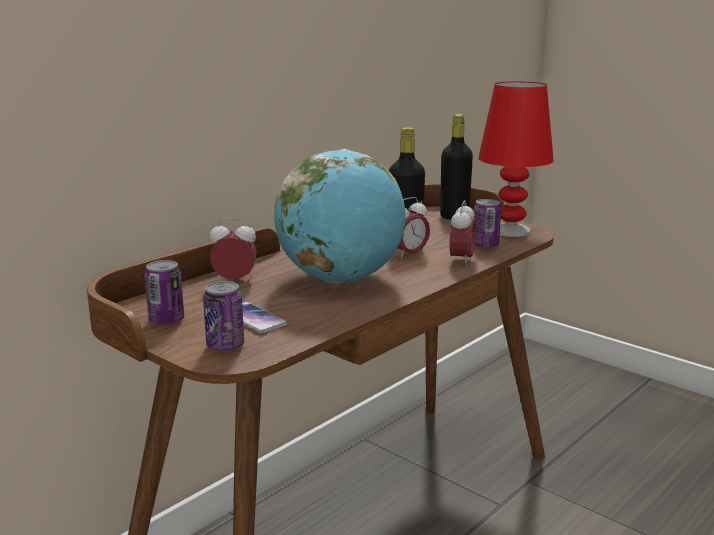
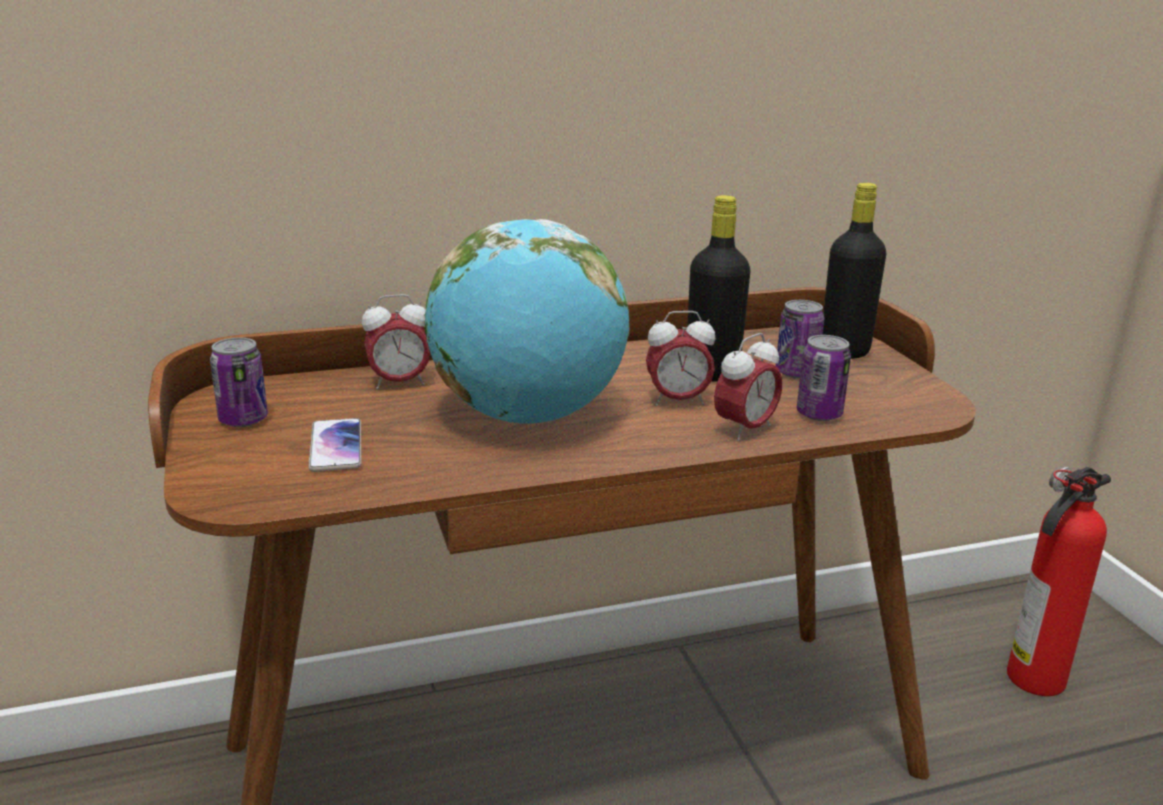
camera: 30 degrees right, 5 degrees up
can [203,281,244,352] -> can moved to [776,300,824,378]
alarm clock [209,218,257,280] -> alarm clock turned 135 degrees clockwise [362,294,430,390]
red table lamp [478,81,554,237] -> none
none -> fire extinguisher [1007,466,1111,696]

